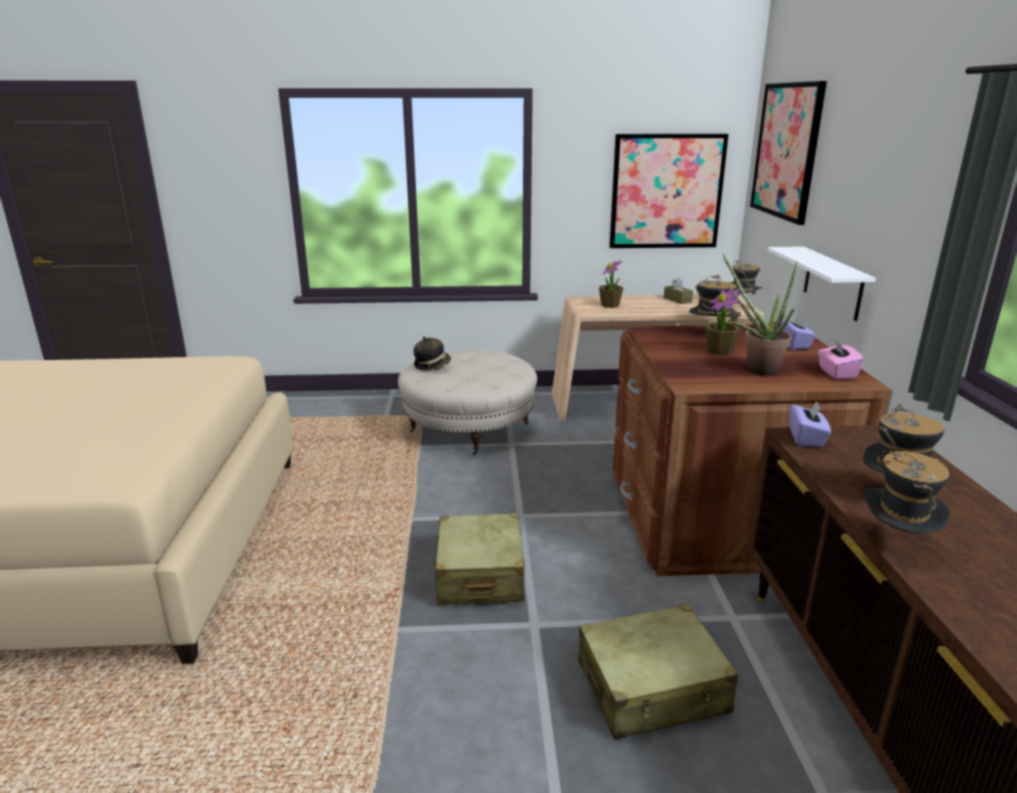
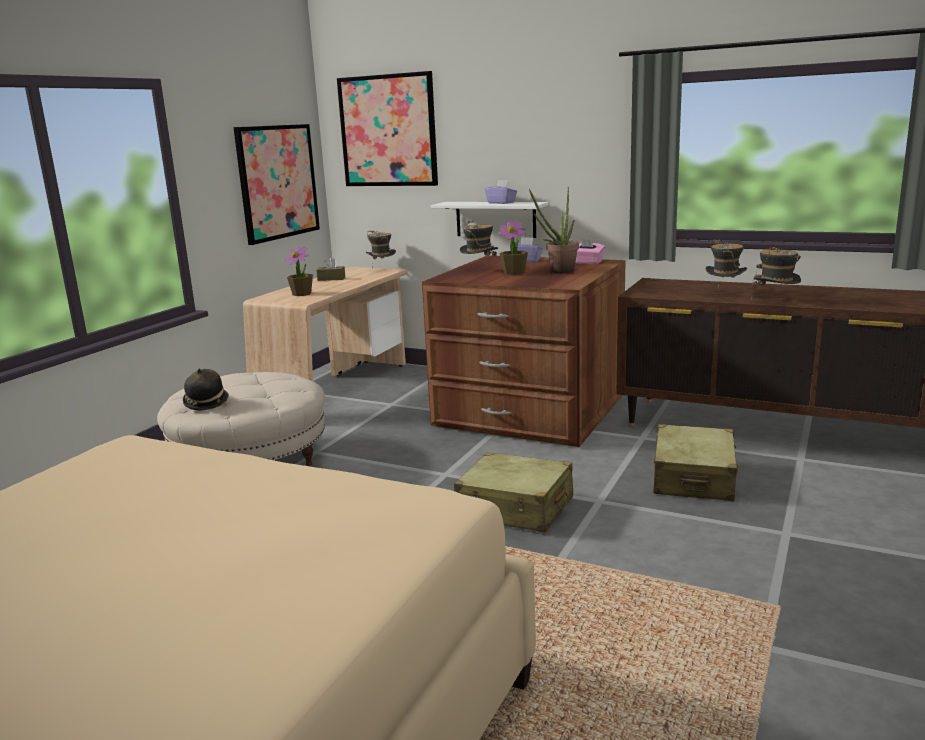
camera: 60 degrees left, 5 degrees down
purple tissue box [789,401,831,447] -> purple tissue box moved to [485,180,517,204]

